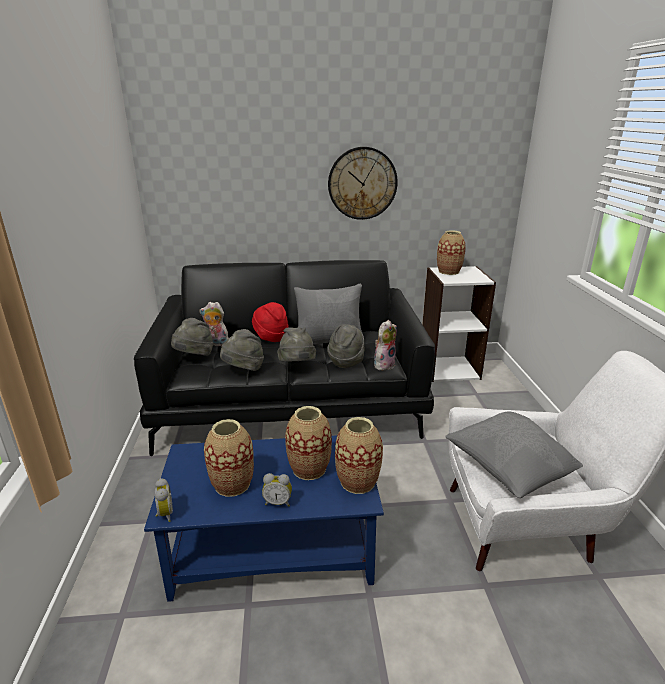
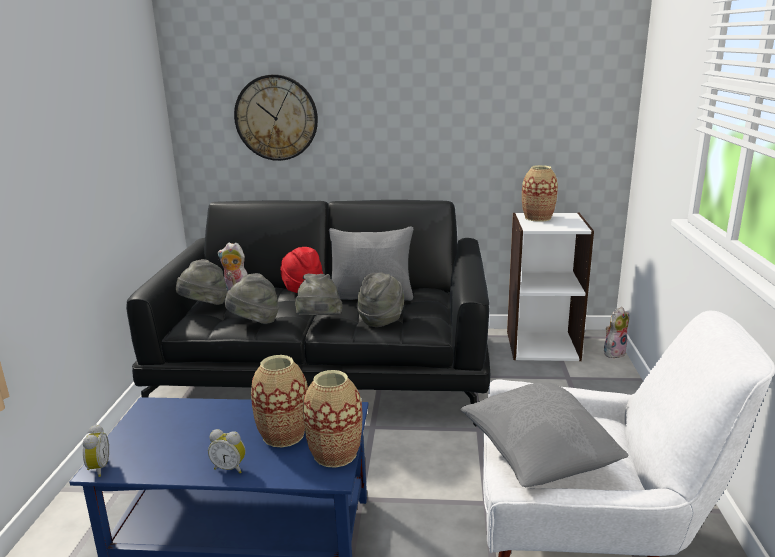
camera: 10 degrees right, 5 degrees down
vase [204,419,254,497] -> none
wall clock [328,147,398,220] -> wall clock moved to [234,74,318,161]
plush toy [374,320,397,370] -> plush toy moved to [604,307,629,358]

